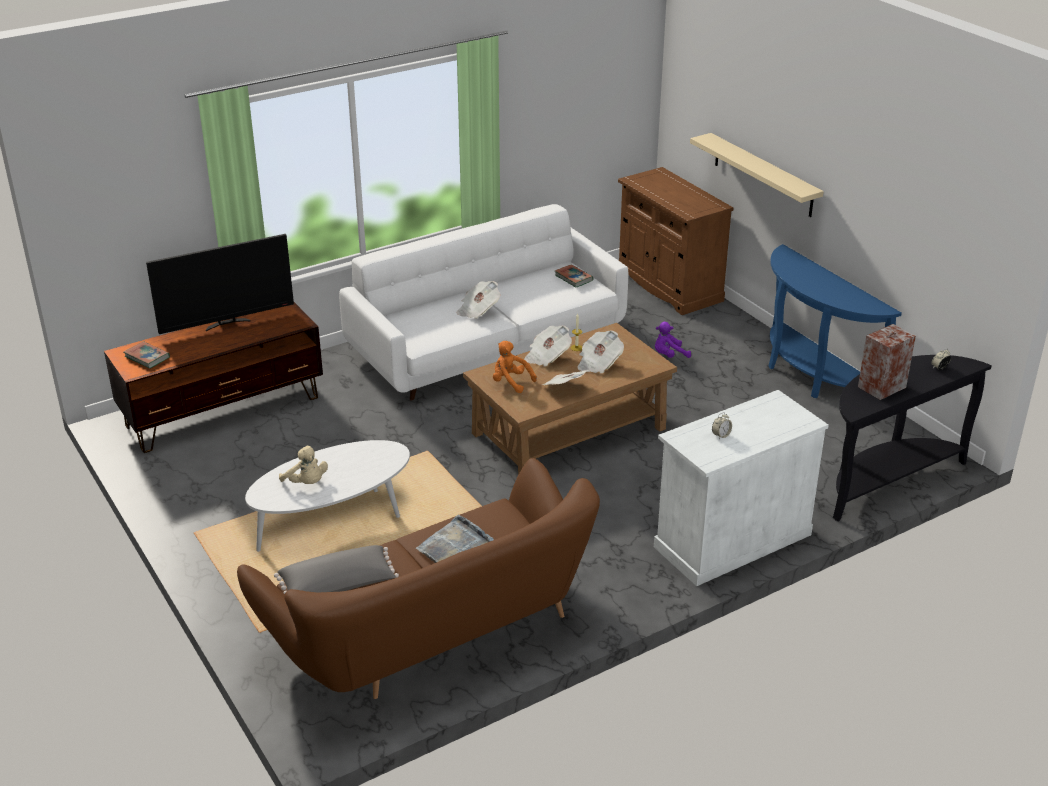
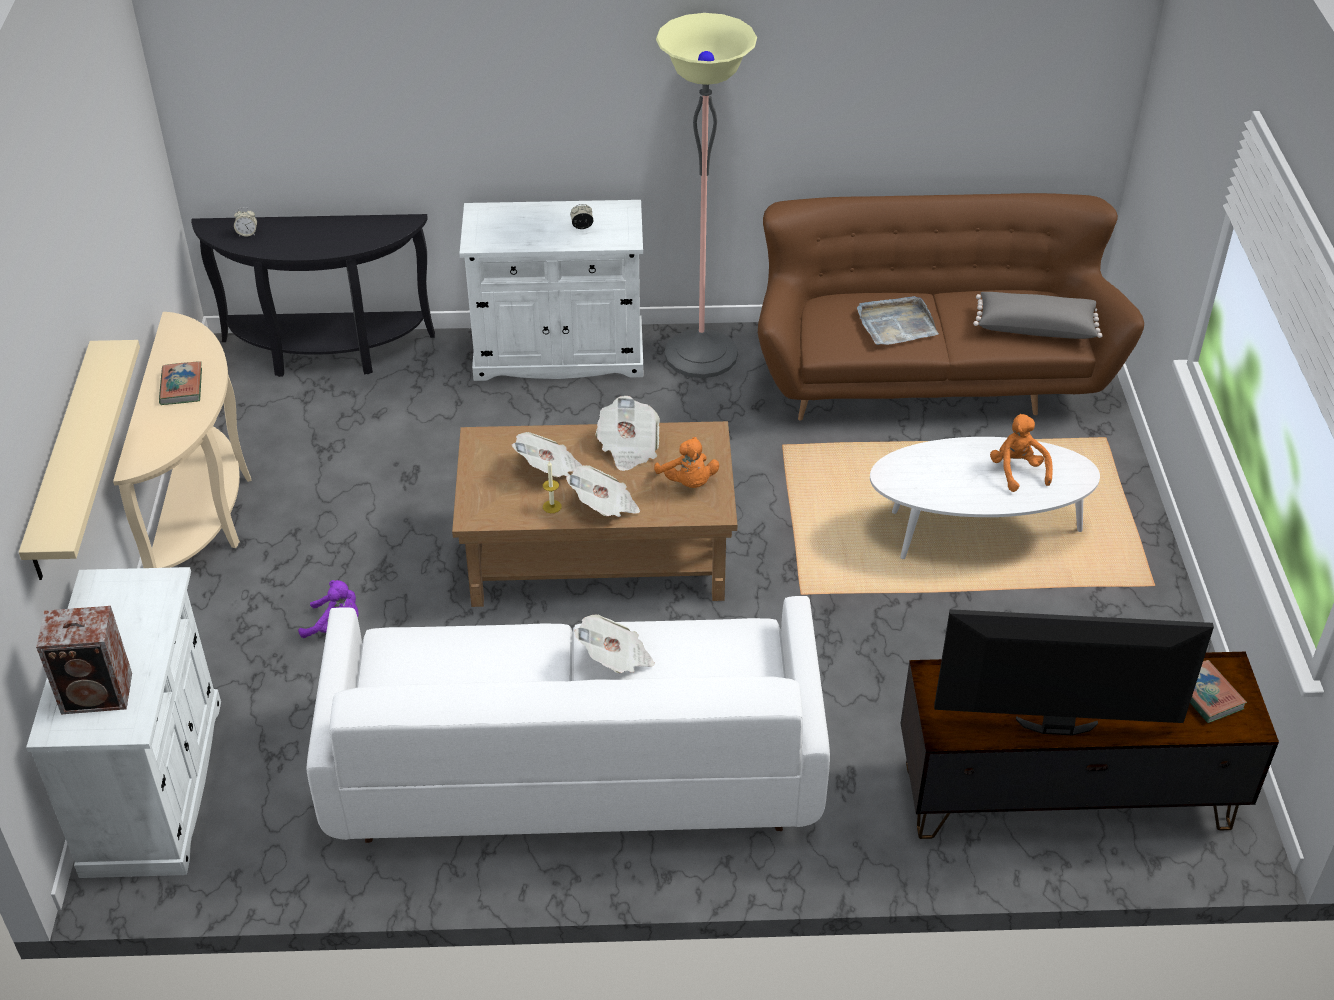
camera: 150 degrees left, 10 degrees up
beige plush toy [279,445,328,484] -> orange plush toy [990,414,1053,492]
book [555,264,594,287] -> book moved to [159,361,202,405]
brown cabinet [618,167,734,315] -> white cabinet [26,567,221,878]
blue console table [769,244,902,398] -> beige console table [113,312,252,568]
speaker [858,324,916,400] -> speaker moved to [36,606,132,714]
none -> floor lamp [656,13,757,378]

